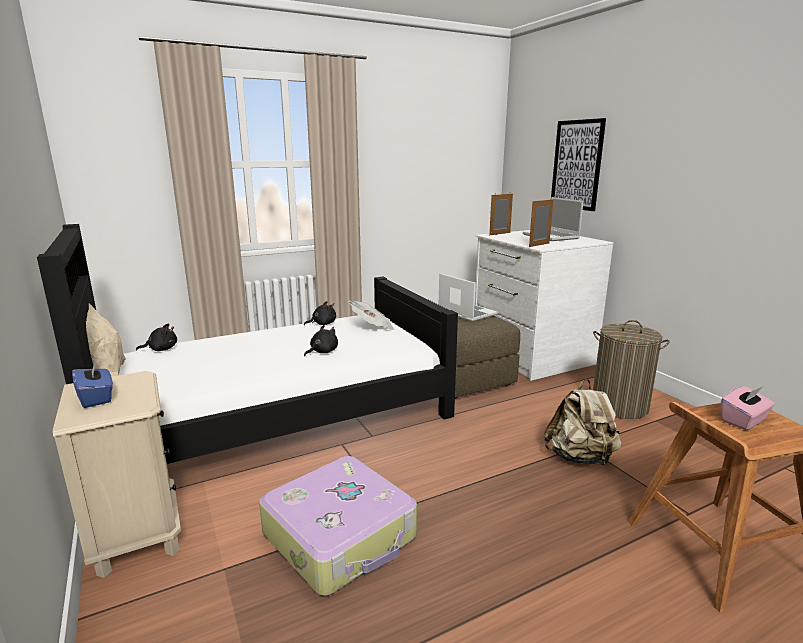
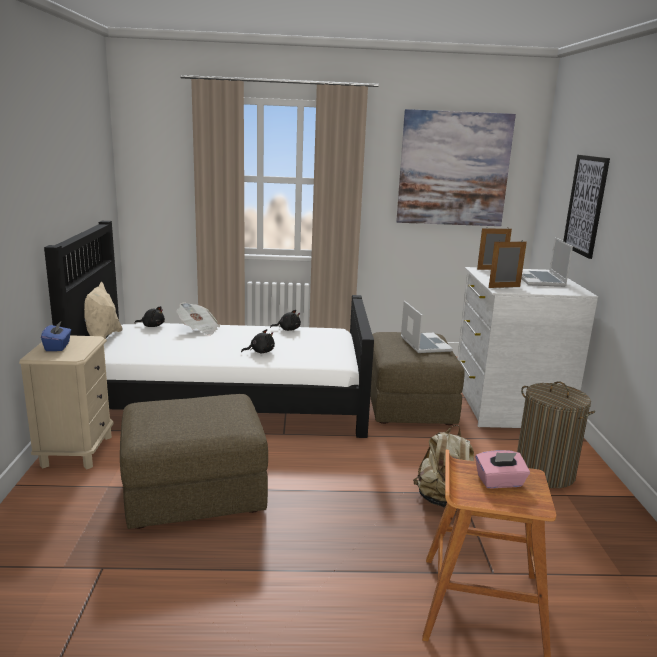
camera: 25 degrees right, 0 degrees up
suitcase [259,456,417,596] -> brown ottoman [120,394,268,529]
newspaper [348,301,394,330] -> newspaper moved to [176,302,220,335]
none -> picture [396,109,516,226]

